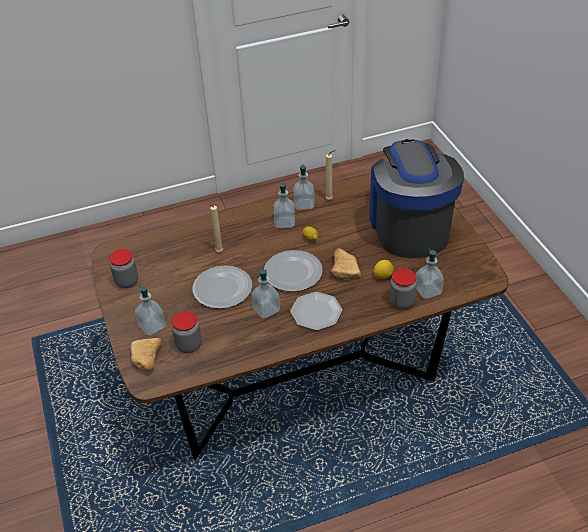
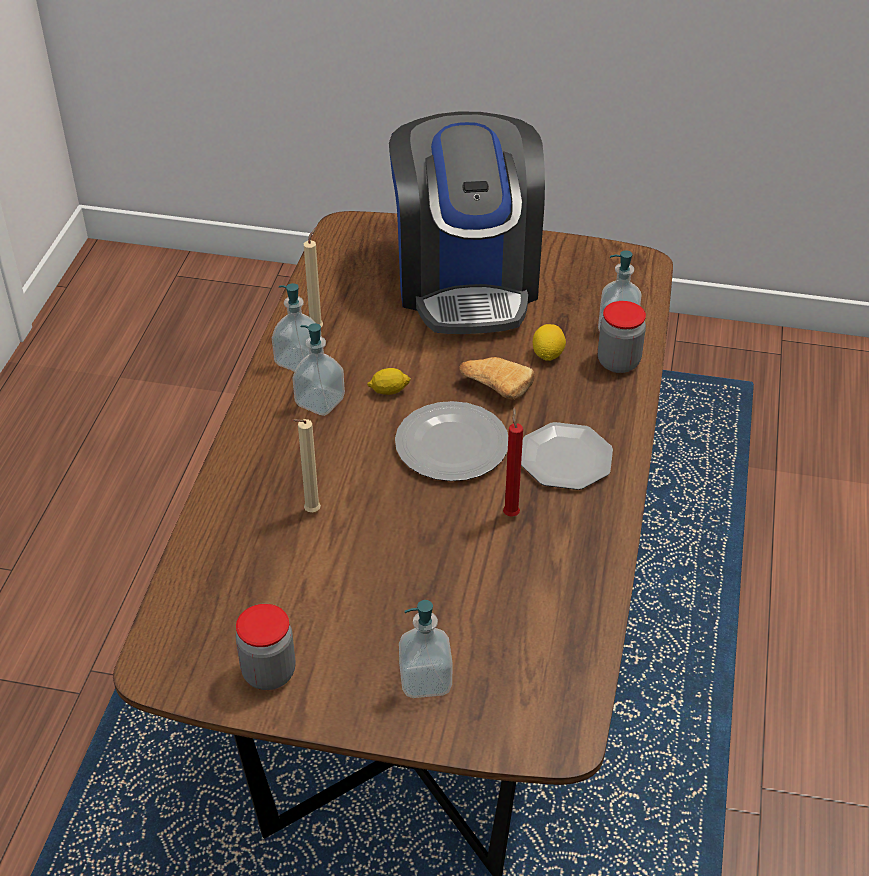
camera: 60 degrees left, 0 degrees up
bread [130,338,162,371] -> none
jar [172,311,201,353] -> none
plate [192,265,252,309] -> none
soap dispenser [251,269,280,319] -> red candle [503,407,523,517]
coffee machine [369,139,464,258] -> coffee machine turned 120 degrees counterclockwise [389,111,545,334]

